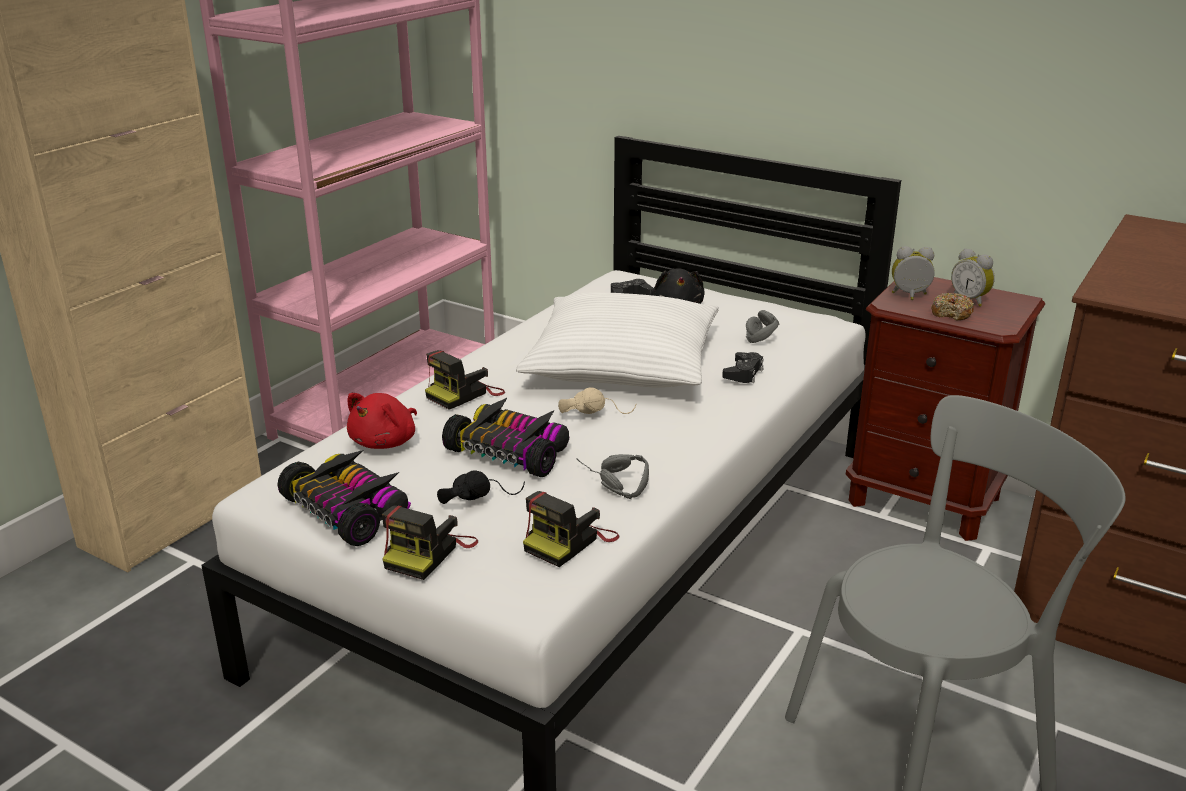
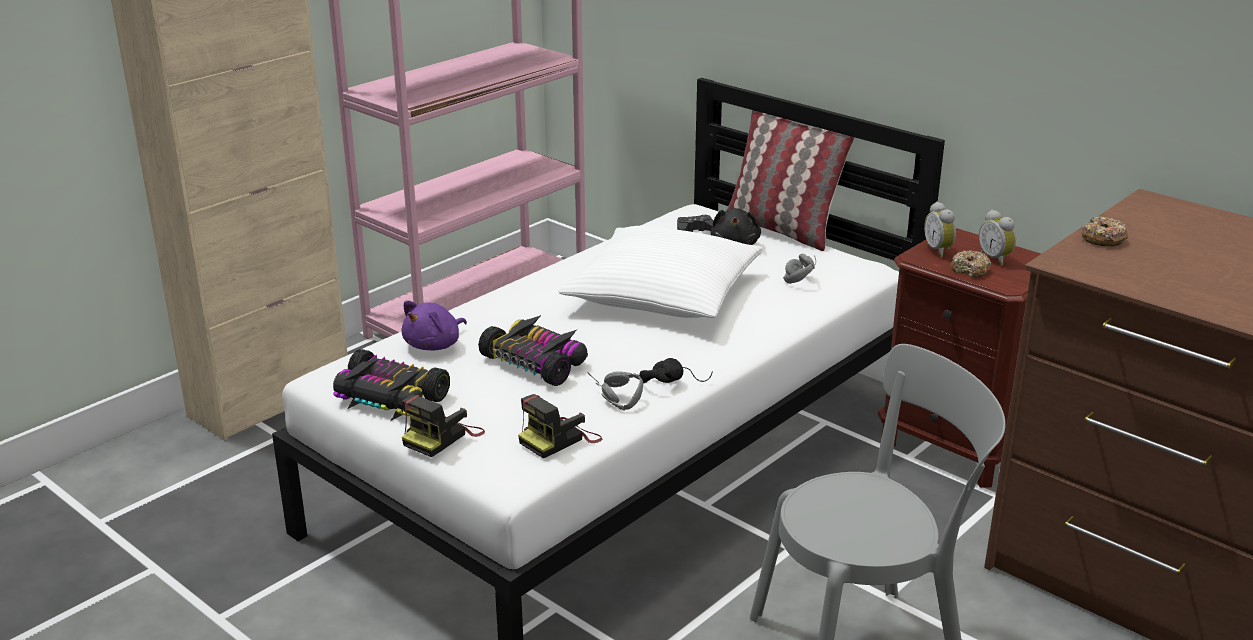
camera: 10 degrees right, 0 degrees up
toy car [277,450,411,546] -> toy car turned 150 degrees clockwise [333,349,450,421]
red plush toy [347,393,417,449] -> purple plush toy [401,300,467,350]
camera [425,350,505,410] -> none
black headphones [437,470,525,504] -> black headphones moved to [639,358,712,383]
beige headphones [558,387,636,414] -> none
black game controller [722,352,764,383] -> none
alarm clock [892,246,935,300] -> alarm clock turned 120 degrees counterclockwise [924,202,956,257]
none -> pillow [726,110,855,251]
none -> donut [1081,217,1128,247]

